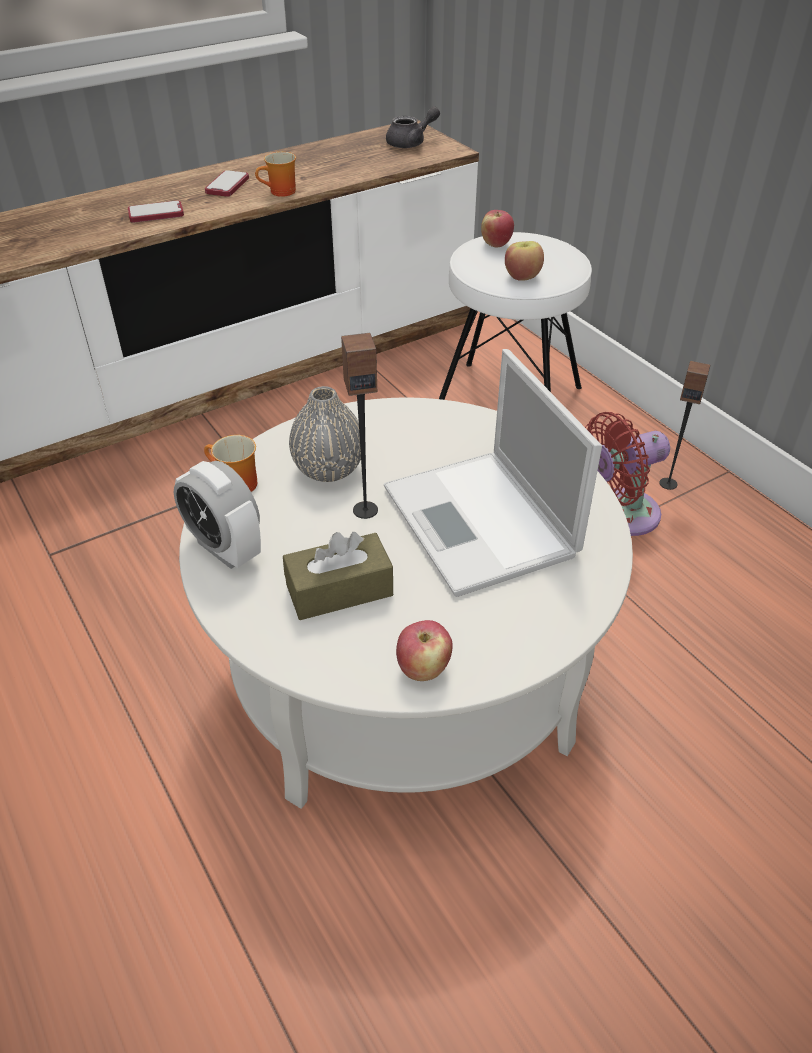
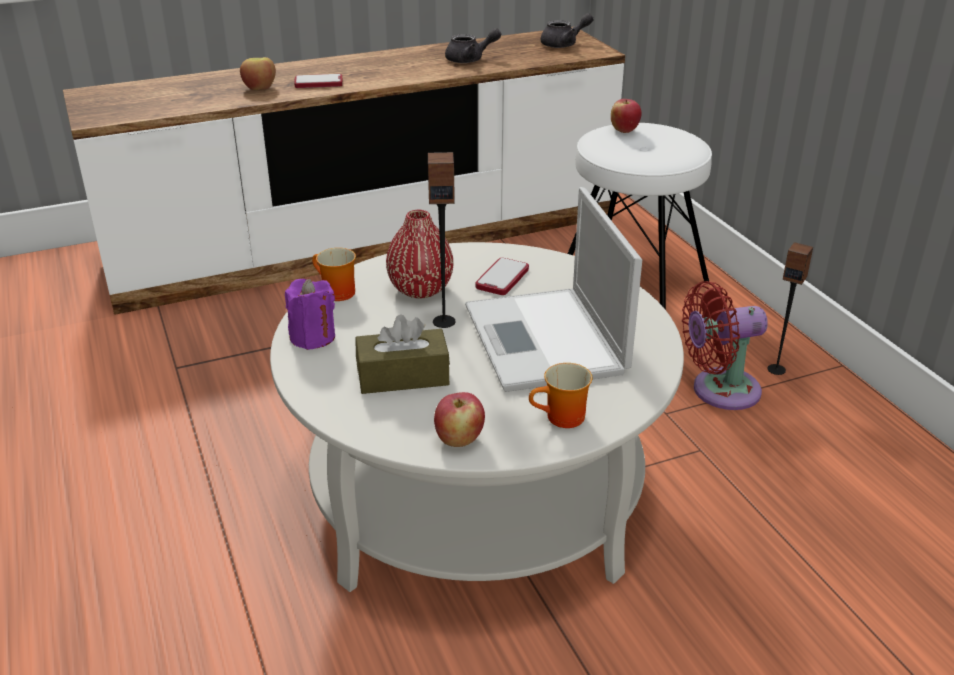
camera: 10 degrees right, 10 degrees down
alarm clock [174,461,261,569] -> purple candle [285,279,335,350]
phone [205,170,249,197] -> phone moved to [475,258,529,295]
mug [255,152,296,197] -> mug moved to [529,363,593,428]
grey vase [289,386,361,482] -> red vase [386,210,454,298]
apple [505,241,544,281] -> apple moved to [240,57,276,90]
none -> grey teapot [445,28,501,63]

